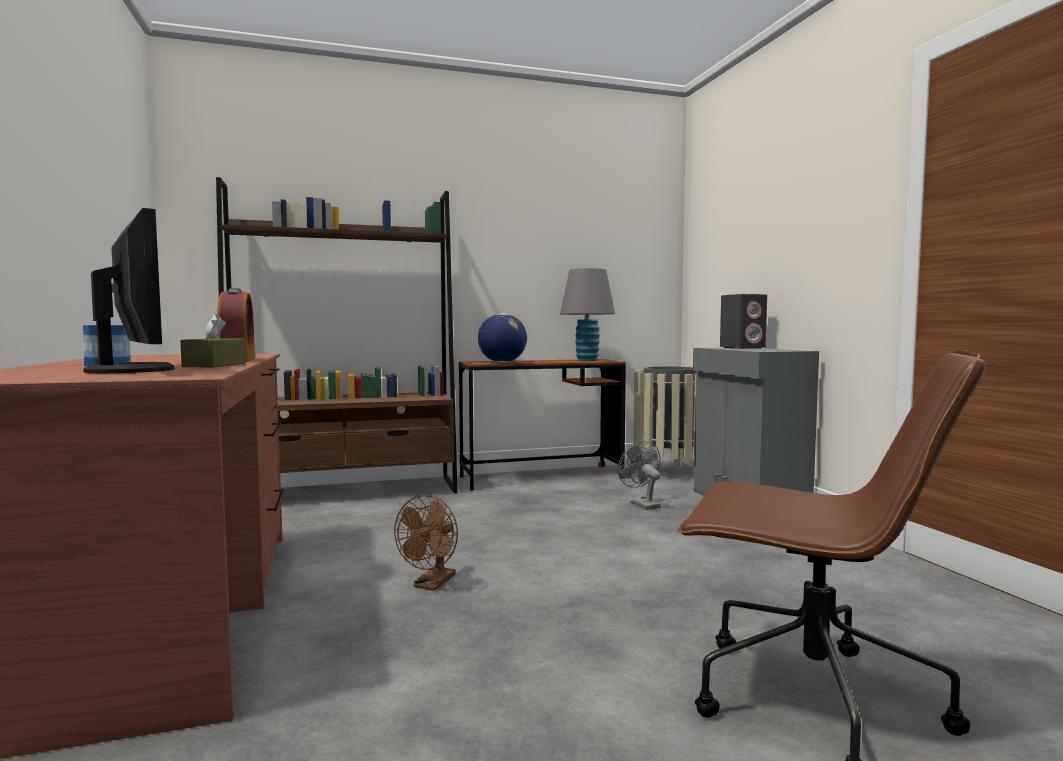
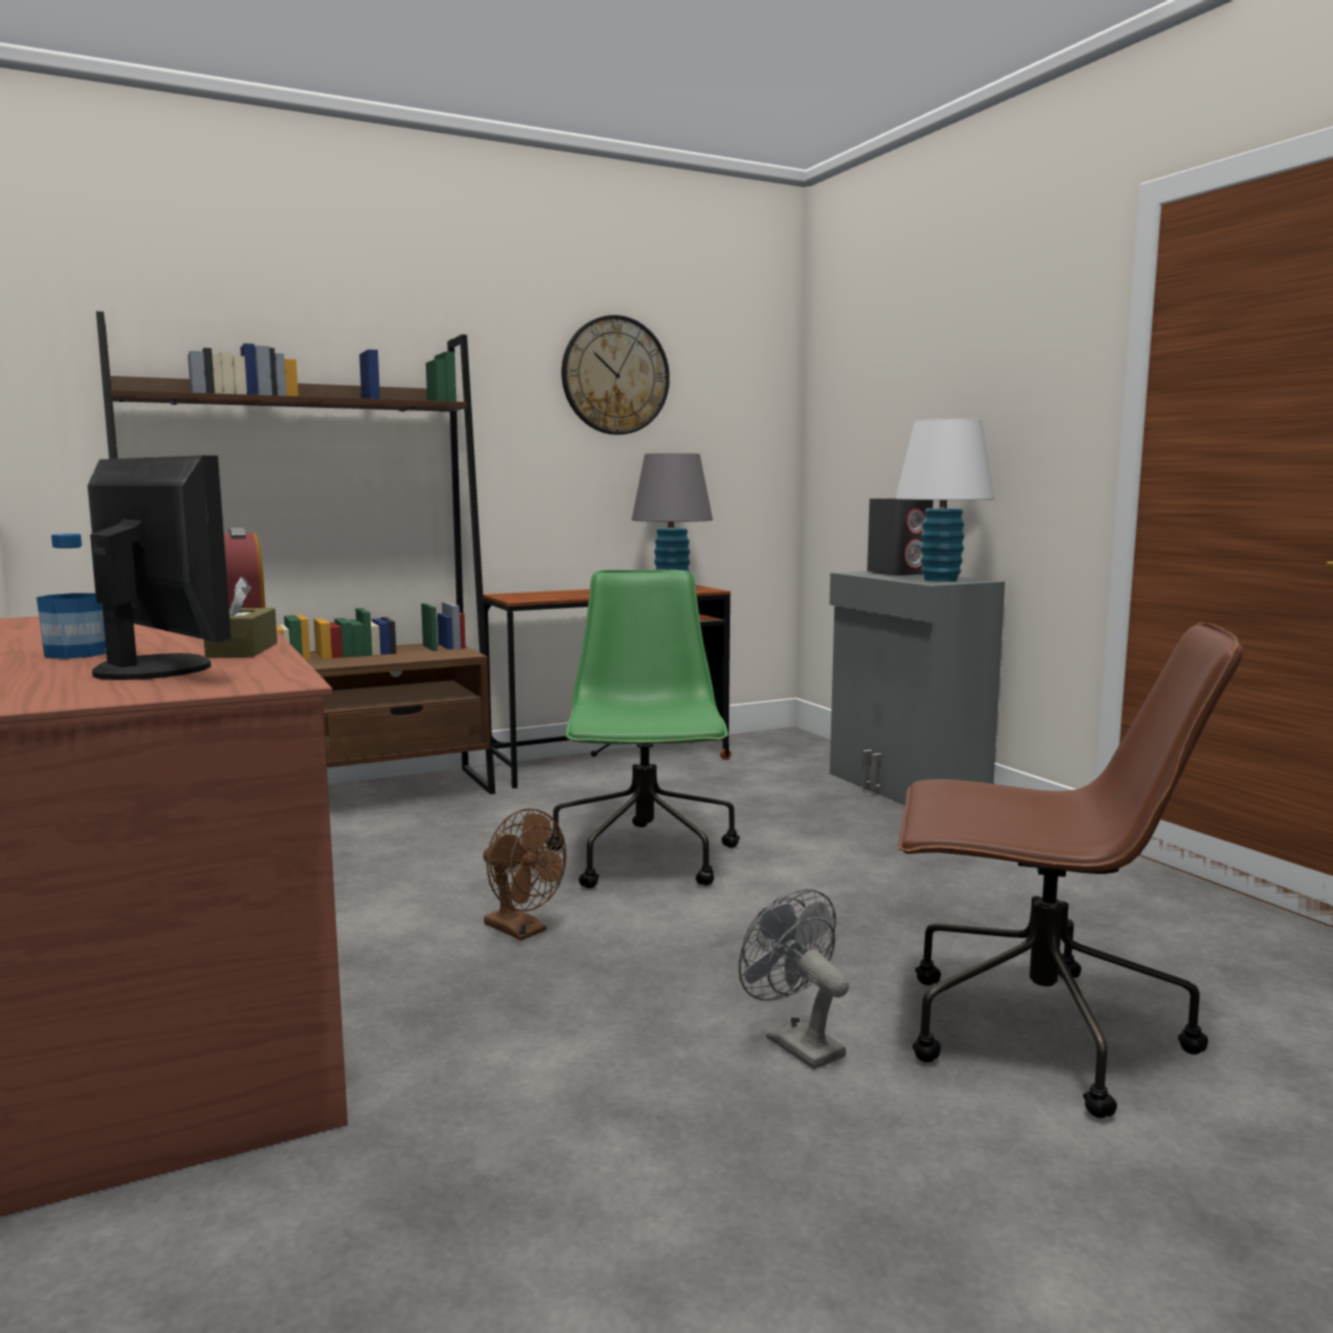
camera: 10 degrees left, 5 degrees up
brown fan [394,495,458,591] -> brown fan turned 60 degrees counterclockwise [483,808,566,941]
globe [478,313,527,363] -> none
grey fan [618,441,661,510] -> grey fan moved to [739,889,849,1069]
beige trash can [633,366,697,479] -> none
none -> green office chair [546,570,740,889]
none -> wall clock [562,315,670,435]
none -> white table lamp [895,419,994,582]

